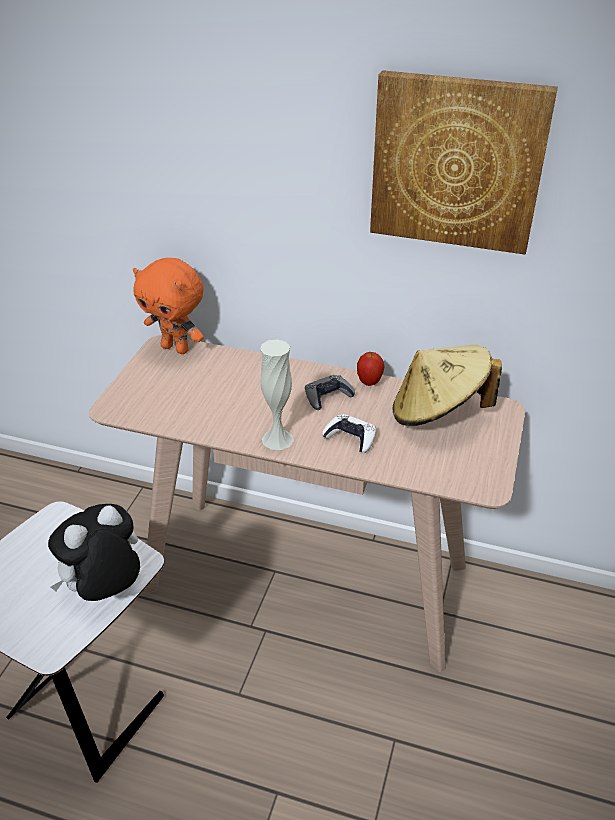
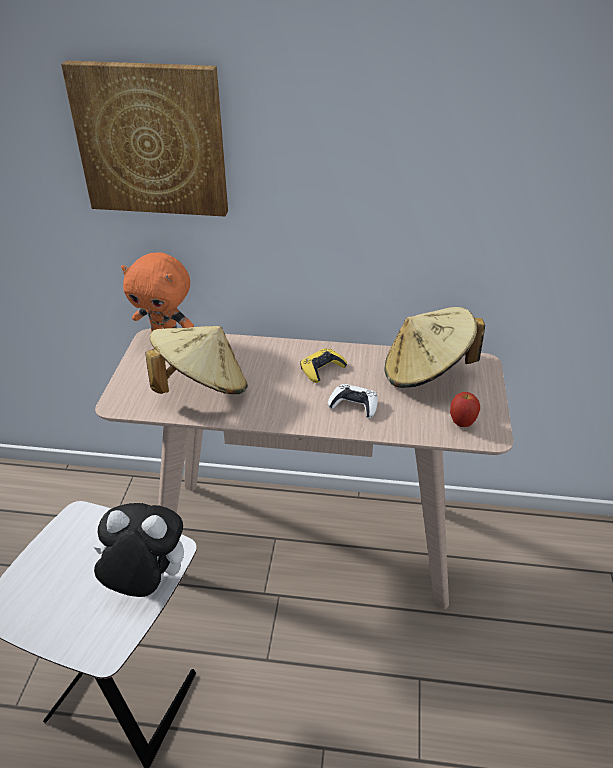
camera: 10 degrees left, 0 degrees up
plush toy [48,504,140,601] -> plush toy turned 60 degrees clockwise [94,503,184,597]
white vase [260,339,294,450] -> none
grey game controller [305,375,355,410] -> yellow game controller [300,349,347,383]
apple [357,352,385,386] -> apple moved to [450,392,480,427]
picture [370,70,558,254] -> picture moved to [61,61,228,217]
none -> beige hat [145,326,248,394]

